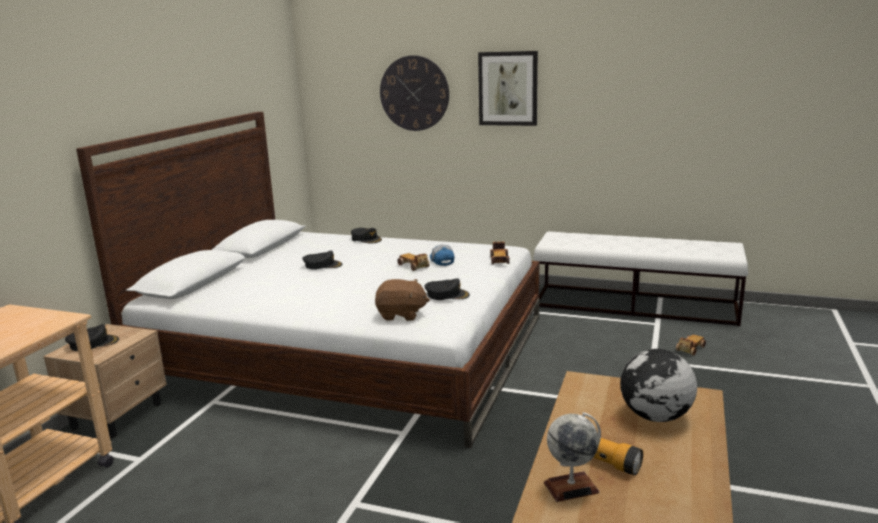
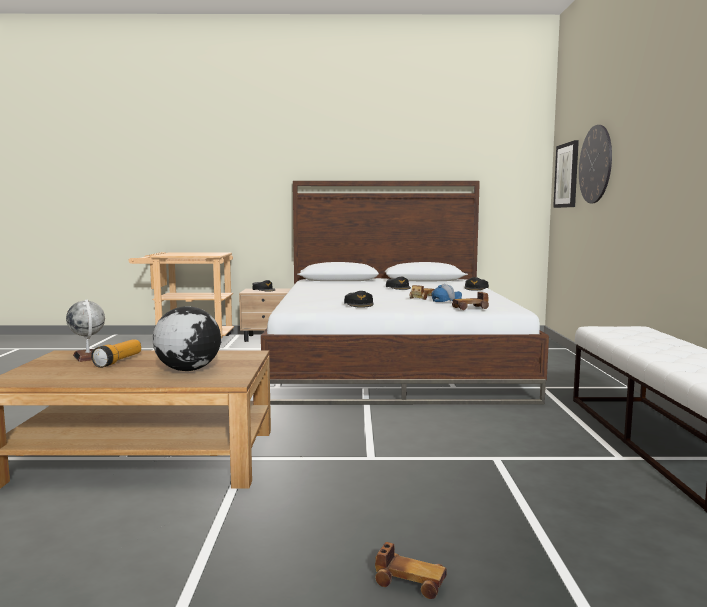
camera: 70 degrees right, 10 degrees down
brown plush toy [375,279,430,321] -> none
picture [478,51,538,126] -> picture moved to [553,140,579,208]
toy car [676,334,706,356] -> toy car moved to [375,542,447,599]

